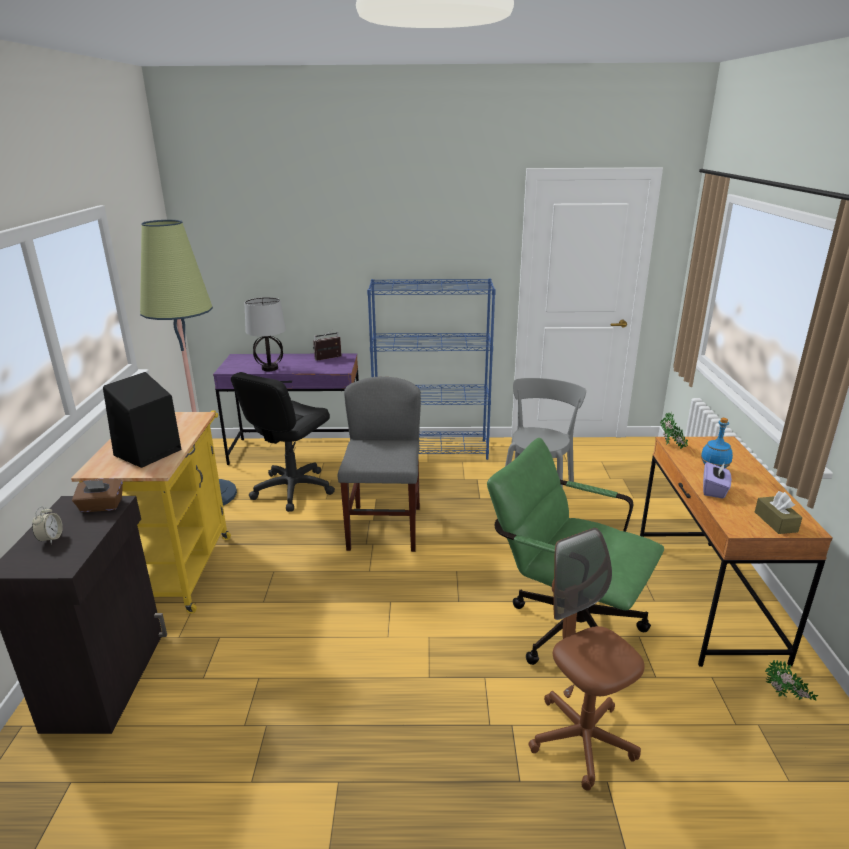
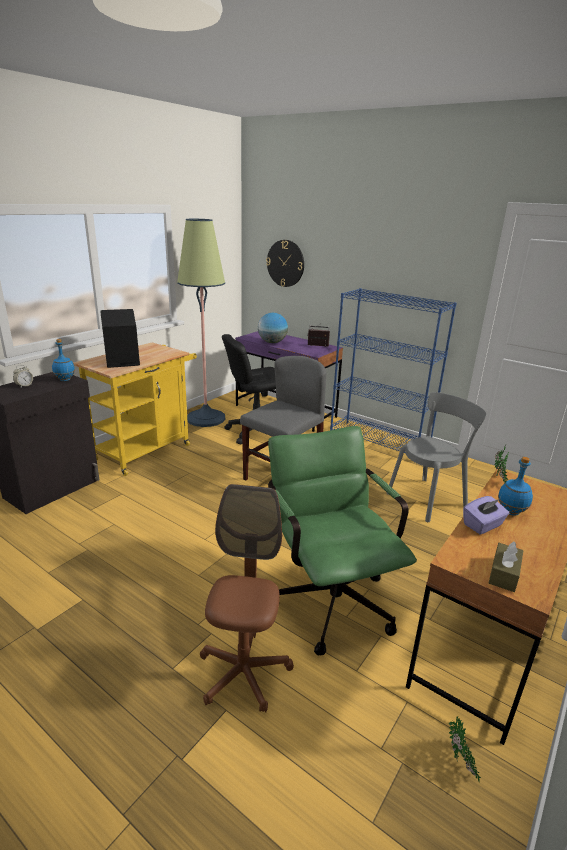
camera: 35 degrees right, 0 degrees up
brown tissue box [72,478,123,512] -> blue bottle [52,339,75,381]
table lamp [245,297,286,371] -> globe [258,313,288,343]
none -> wall clock [266,240,304,287]

